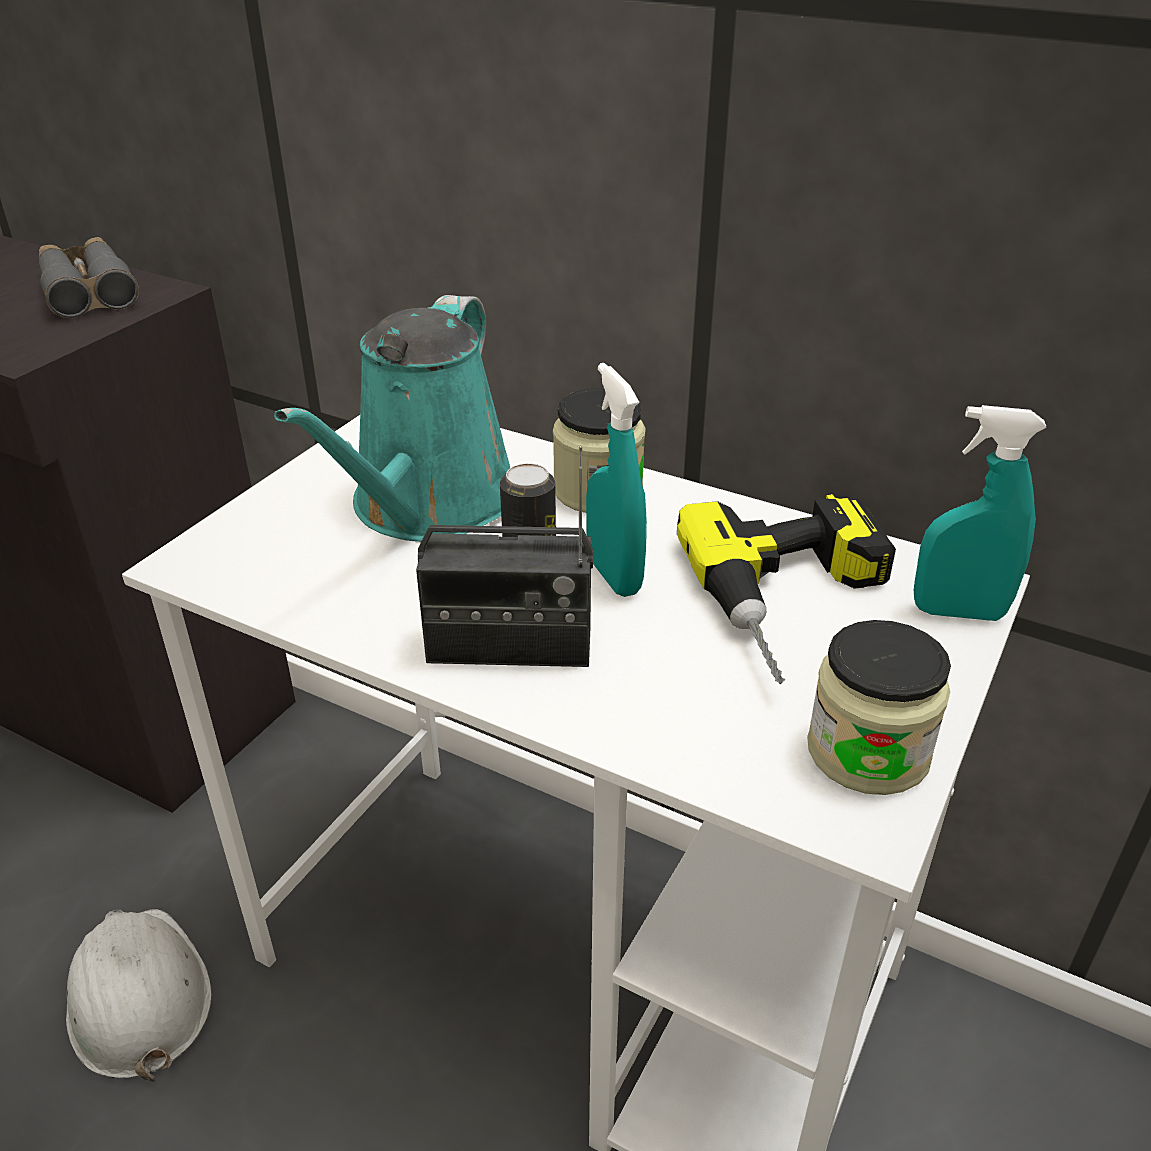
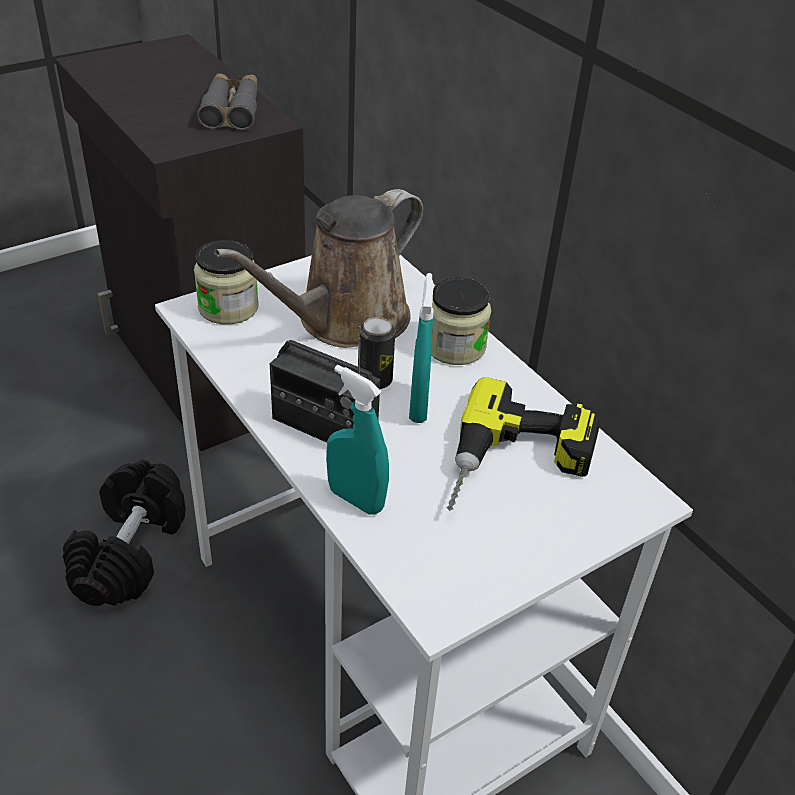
camera: 25 degrees right, 5 degrees up
white hard hat [66,909,212,1082] -> black dumbbell [63,460,186,606]
turquoise watering can [274,295,510,542] -> brown watering can [214,189,423,348]
jar [807,620,951,795] -> jar moved to [194,240,259,325]
turquoise spray bottle [914,405,1047,621] -> turquoise spray bottle moved to [326,365,389,515]

